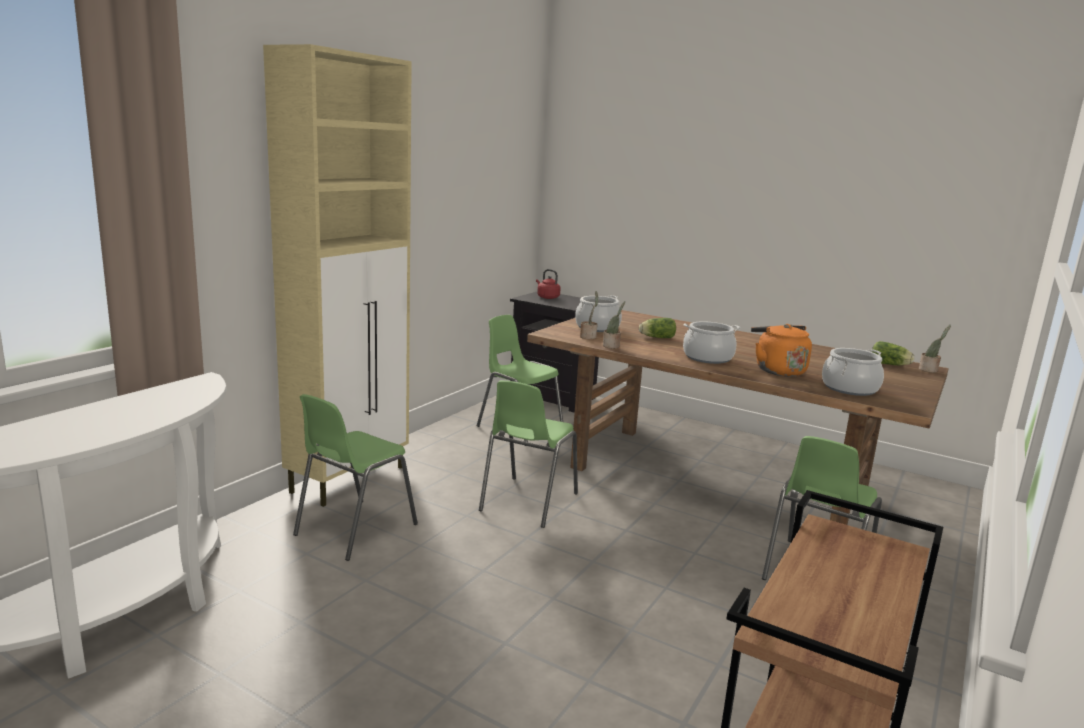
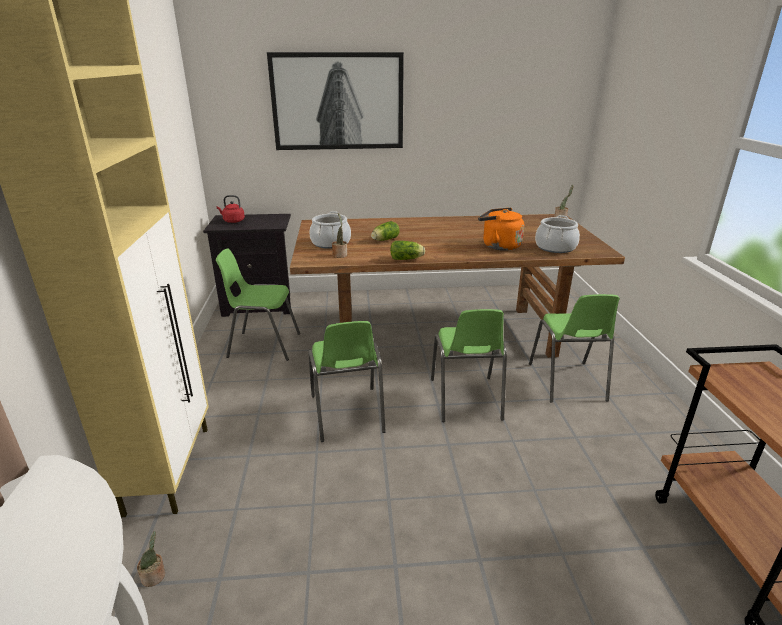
camera: 35 degrees left, 10 degrees up
green chair [293,394,418,561] -> green chair moved to [431,309,507,422]
potted plant [603,301,625,349] -> potted plant moved to [137,531,165,587]
cooking pot [683,321,740,364] -> none
lettuce [872,341,914,365] -> lettuce moved to [390,241,425,260]
none -> picture [267,52,404,150]

